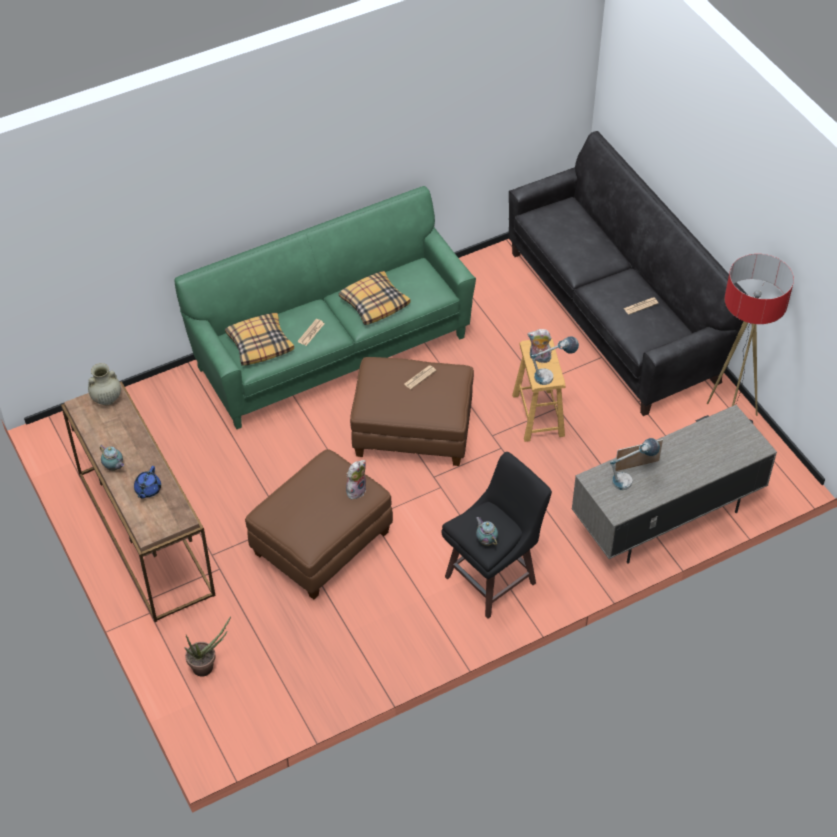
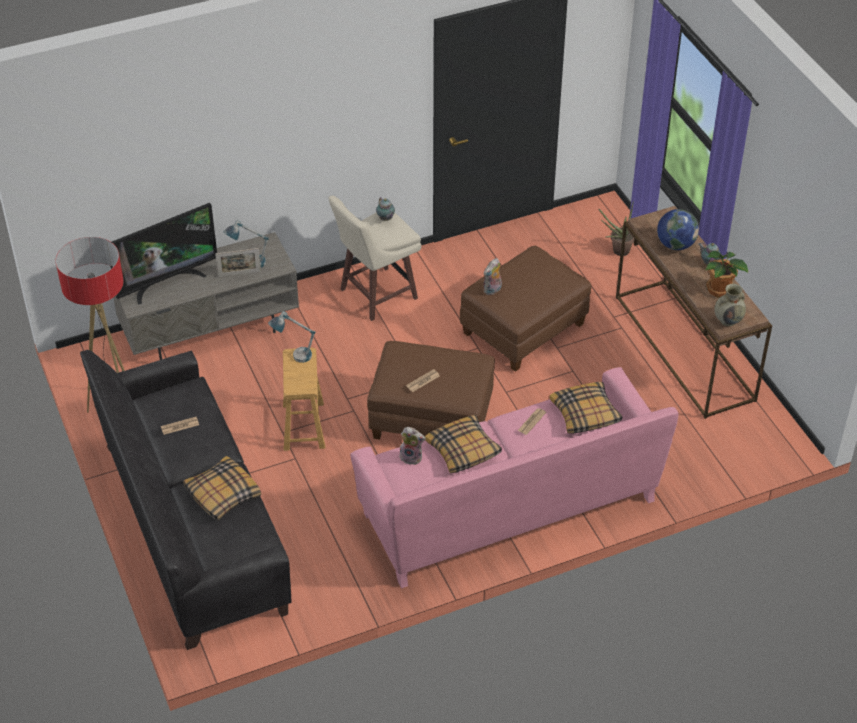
camera: 175 degrees left, 5 degrees down
blue teapot [134,466,161,499] -> globe [657,209,699,250]
green sofa [175,186,476,429] -> pink sofa [350,367,679,588]
black stool [441,452,552,619] -> beige stool [328,196,422,321]
plush toy [527,329,552,363] -> plush toy moved to [399,427,426,465]
none -> television [111,203,217,305]
none -> pillow [183,456,261,520]
none -> potted plant [705,251,749,298]

